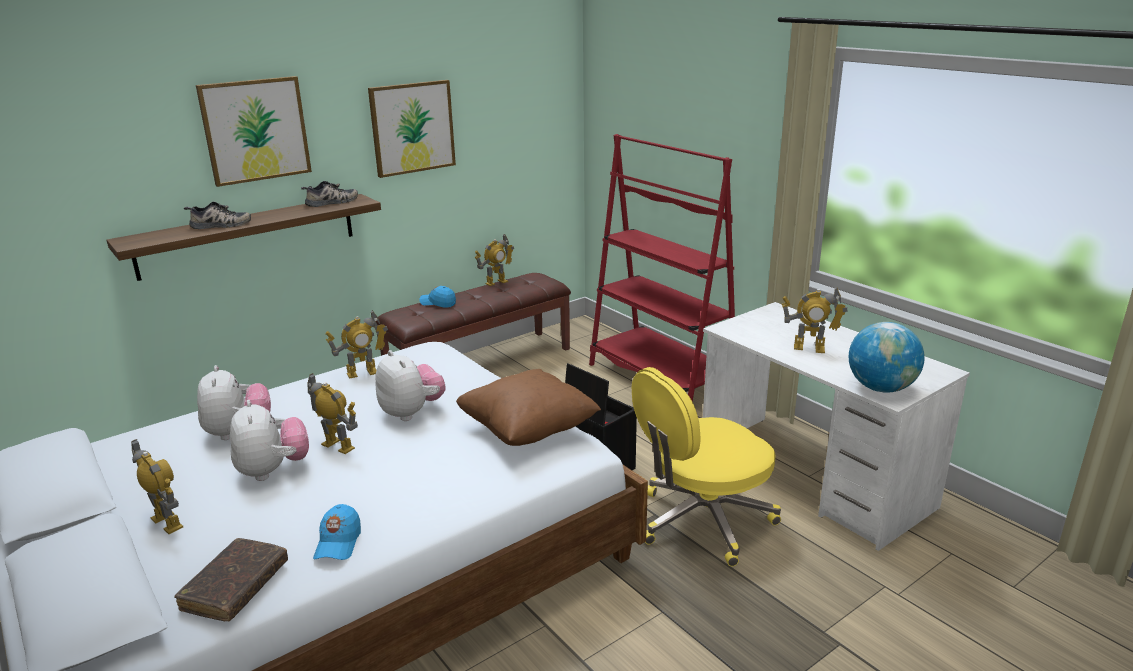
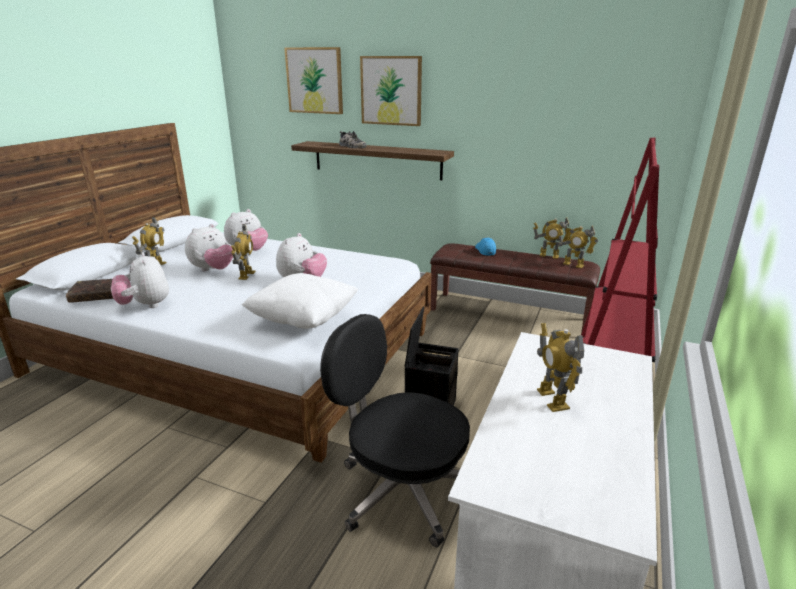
camera: 60 degrees right, 0 degrees up
shoe [301,181,358,207] -> none
blue cap [313,504,361,560] -> plush toy [111,252,169,308]
toy robot [325,310,388,379] -> toy robot moved to [558,225,598,268]
picture [368,80,456,178] -> picture moved to [284,47,343,114]
brown pillow [456,369,601,446] -> white pillow [241,273,359,329]
yellow office chair [632,367,781,566] -> black office chair [320,314,470,547]
globe [849,322,925,393] -> none

